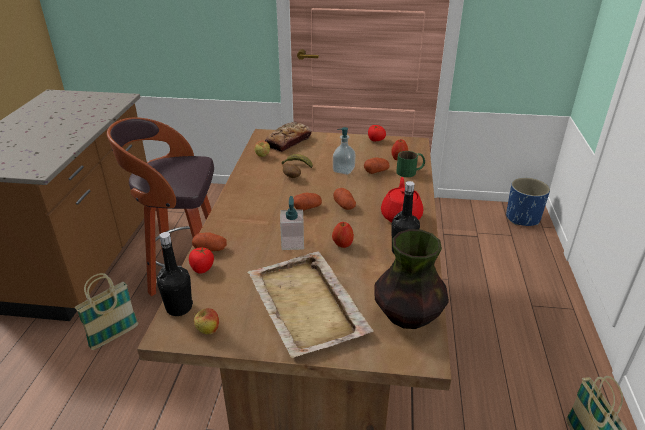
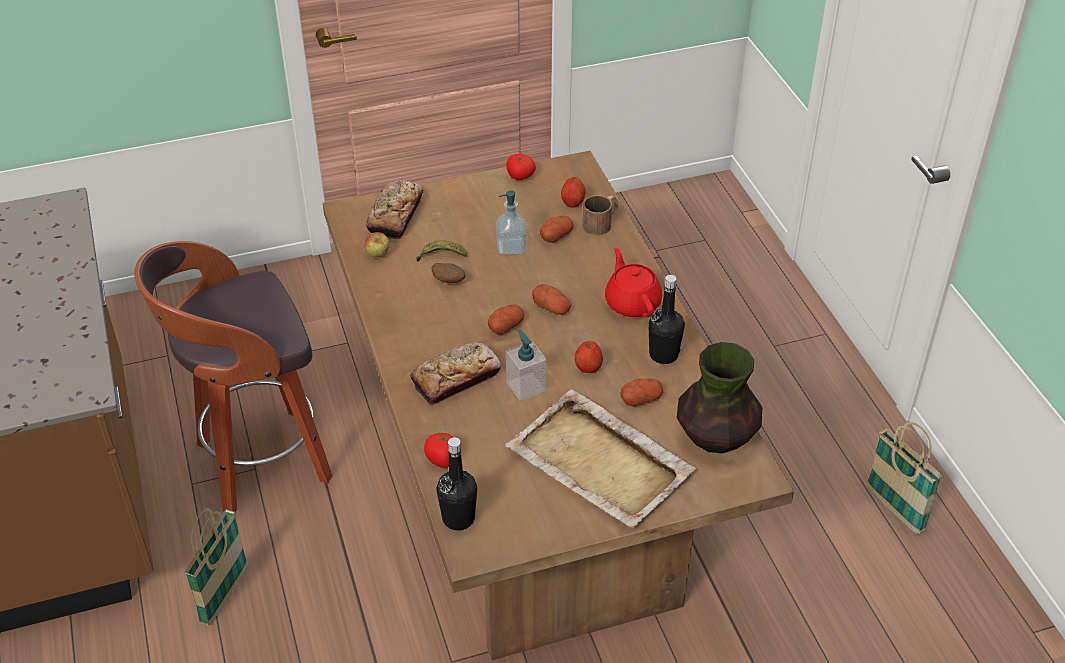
camera: 25 degrees left, 10 degrees up
potato [192,232,227,251] -> potato moved to [621,379,663,407]
apple [194,308,219,334] -> none
green mug [396,151,425,177] -> brown mug [583,195,618,235]
blue planter [506,178,550,226] -> none
none -> bread [410,342,501,405]

